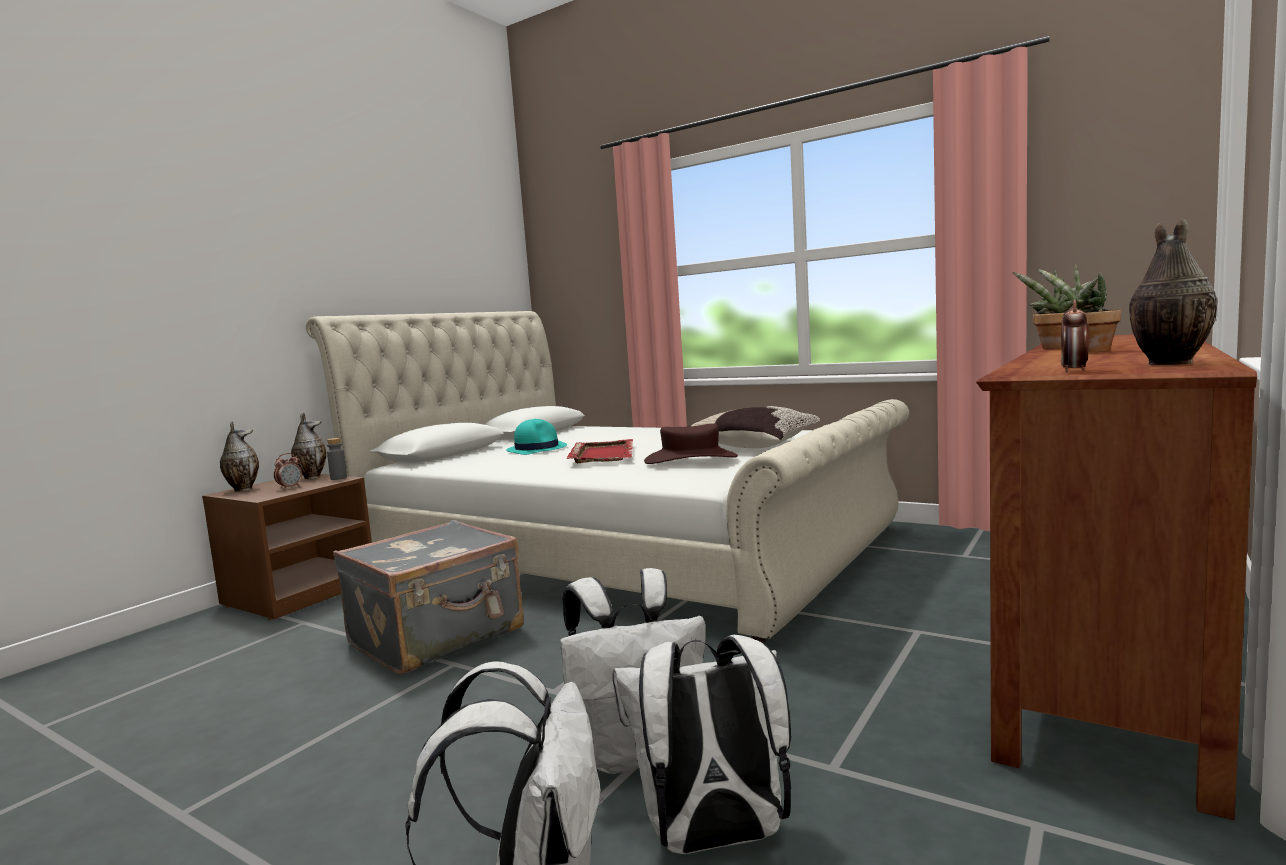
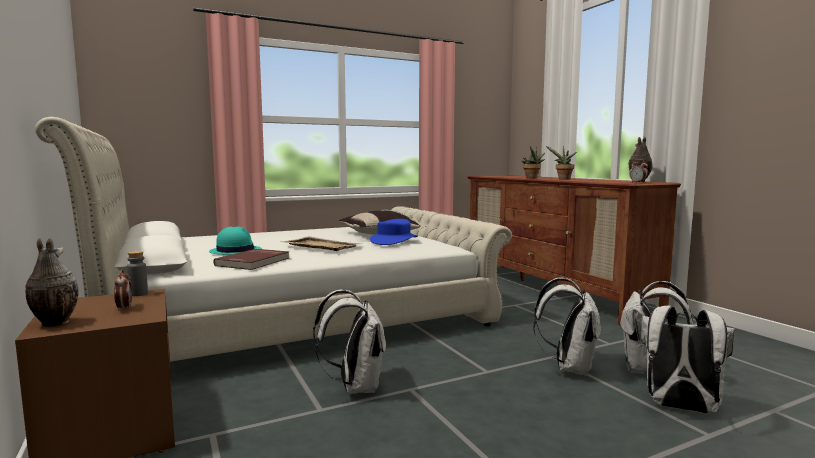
camera: 60 degrees left, 0 degrees up
vase [291,413,327,479] -> none
grey suitcase [333,520,524,675] -> white backpack [313,290,386,394]
red tray [567,439,633,463] -> beige tray [280,236,363,251]
brown hat [644,424,738,464] -> blue hat [370,219,418,245]
none -> red book [213,249,289,270]

